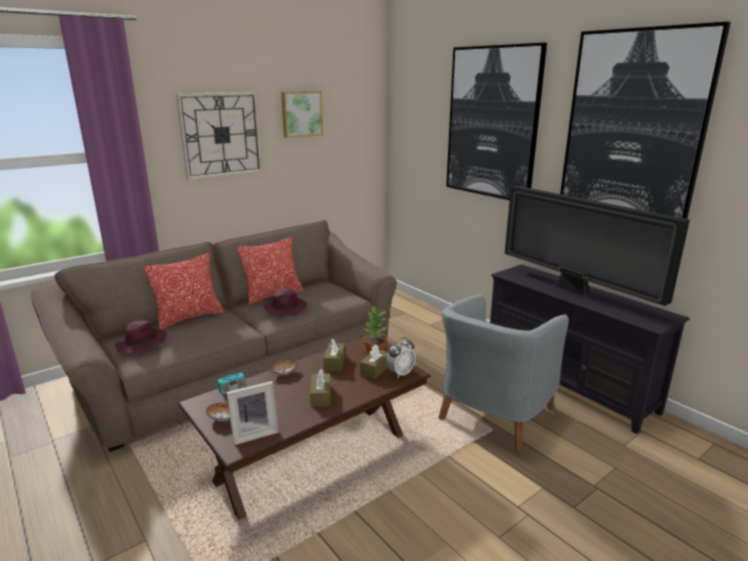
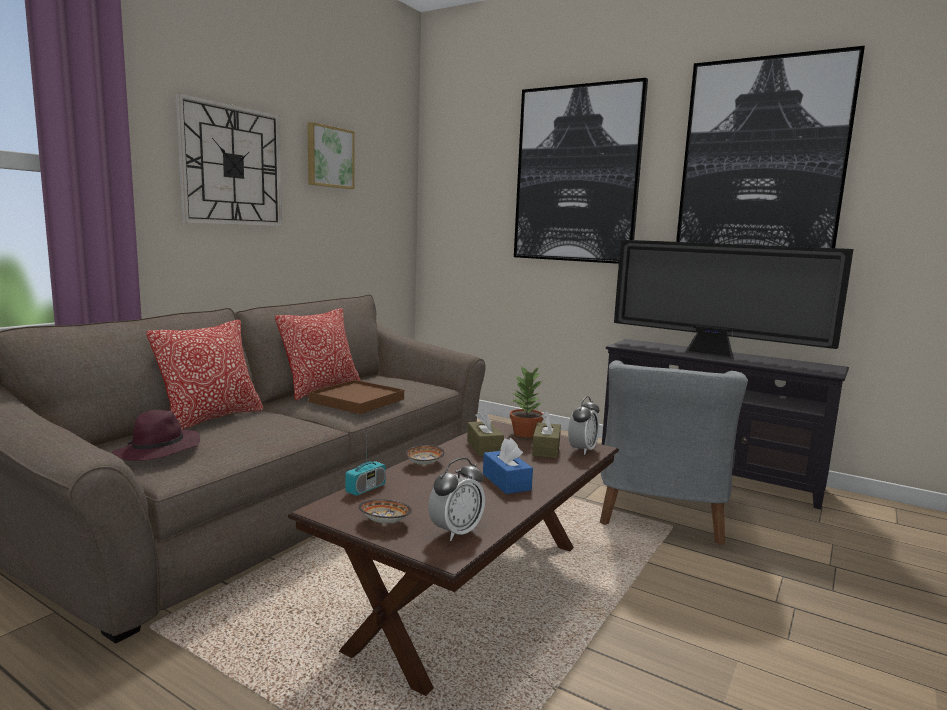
camera: 20 degrees left, 10 degrees down
picture frame [226,381,279,445] -> alarm clock [428,458,485,541]
purple hat [264,288,307,316] -> brown tray [309,380,404,414]
brown tissue box [310,369,331,407] -> blue tissue box [483,438,533,494]

